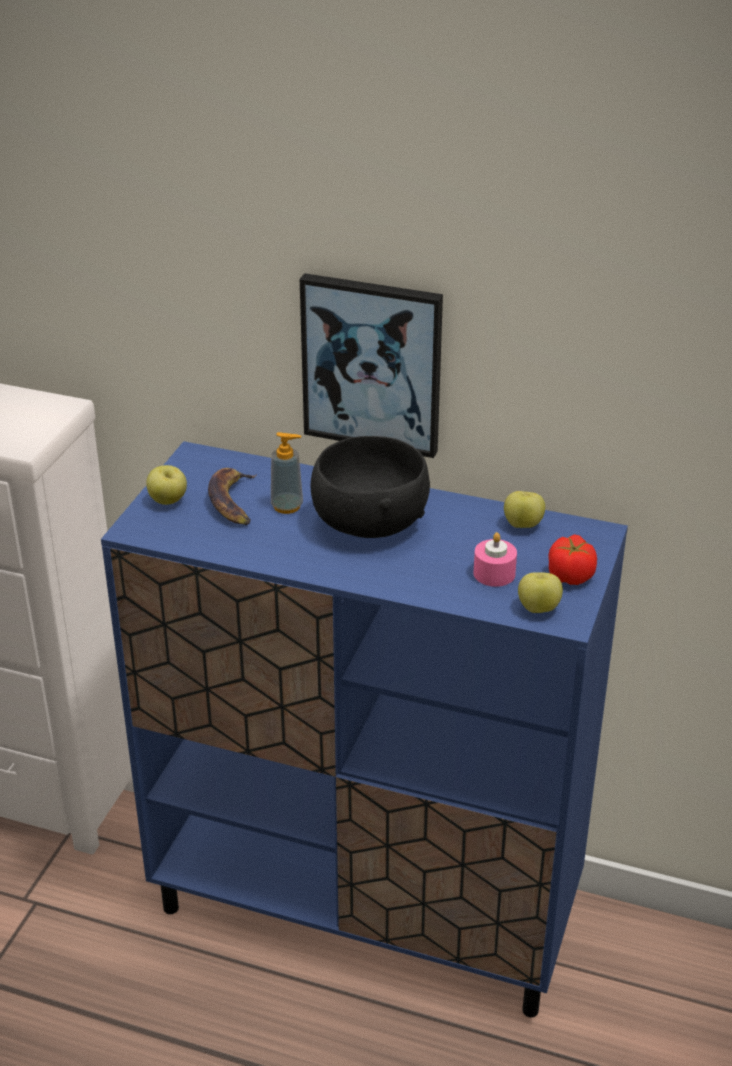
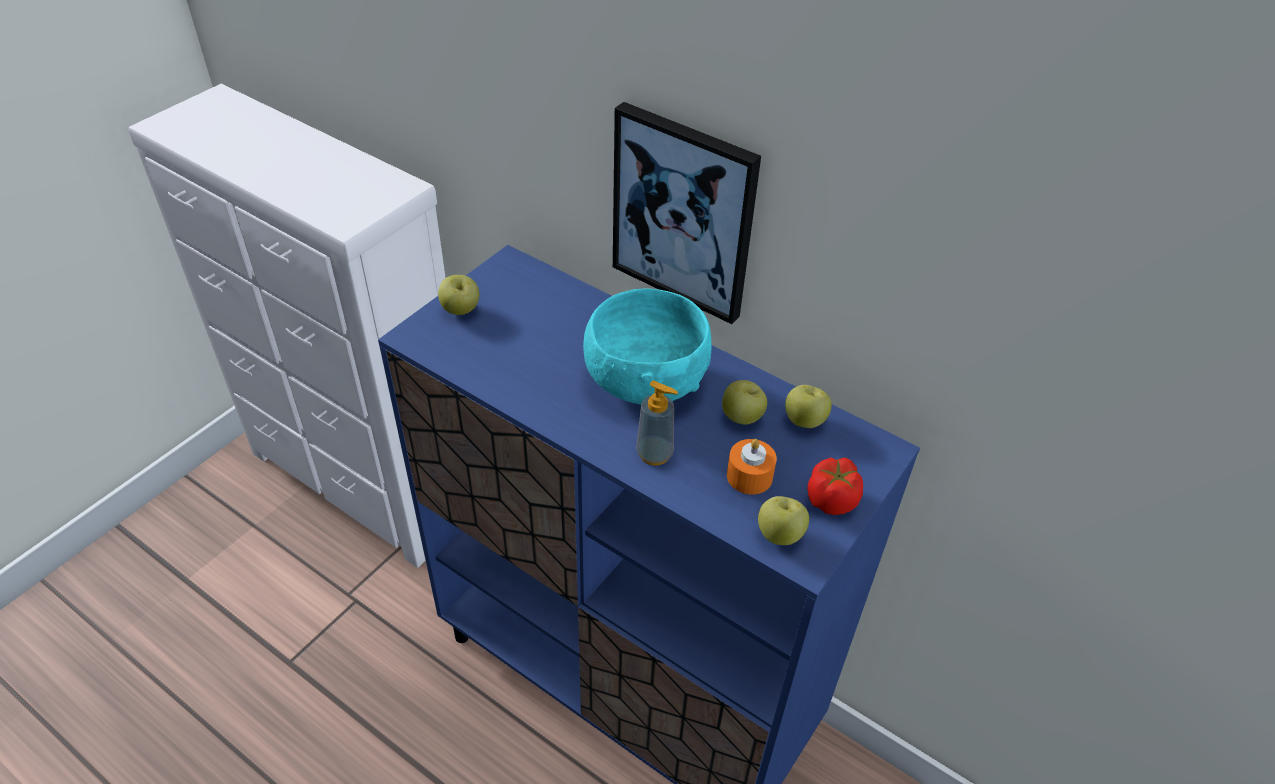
camera: 15 degrees right, 10 degrees up
banana [208,468,257,525] -> none
soap dispenser [271,432,303,514] -> soap dispenser moved to [636,381,678,466]
black bowl [310,436,430,538] -> turquoise bowl [583,288,711,405]
pink candle [473,532,517,587] -> orange candle [727,439,777,495]
none -> apple [722,380,767,425]

